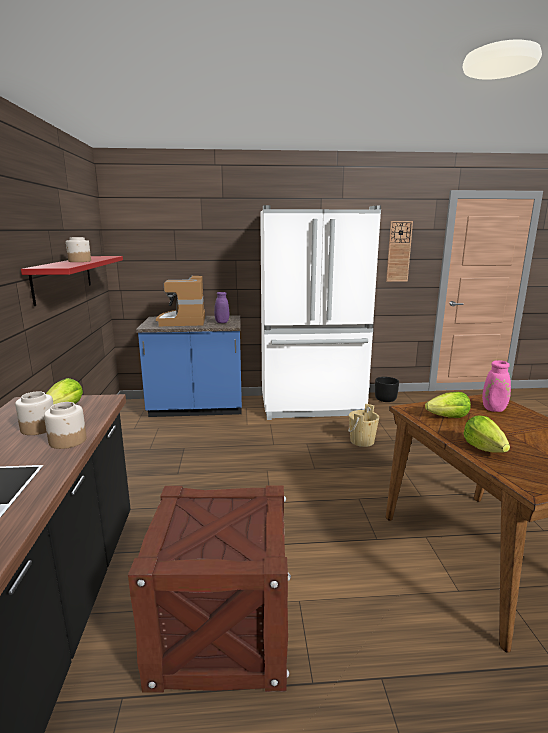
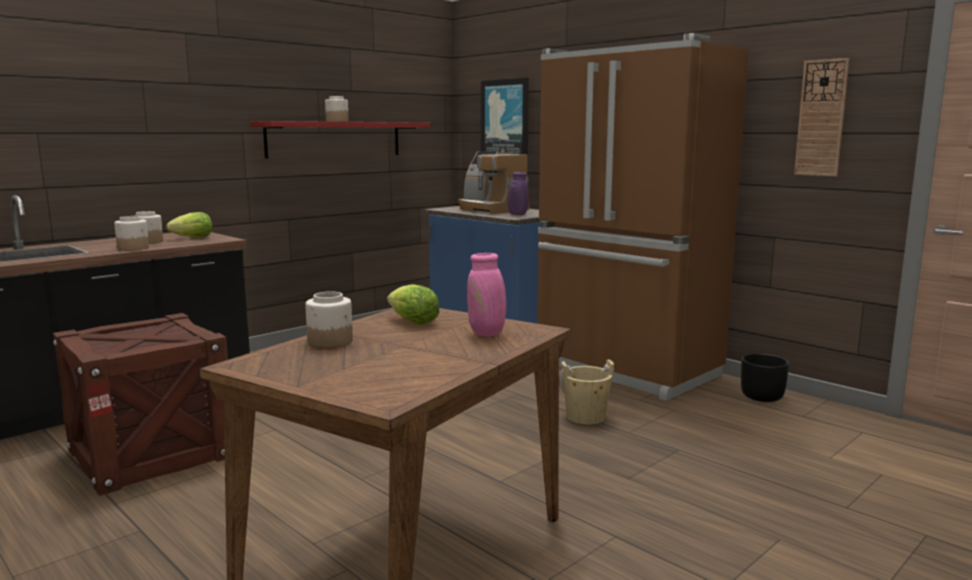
camera: 50 degrees right, 5 degrees down
coffee machine [156,275,205,326] -> coffee machine turned 90 degrees counterclockwise [458,151,529,214]
white fridge [260,205,381,420] -> brown fridge [537,33,749,401]
lettuce [463,415,510,453] -> jar [305,291,353,348]
none -> picture [481,78,529,160]

